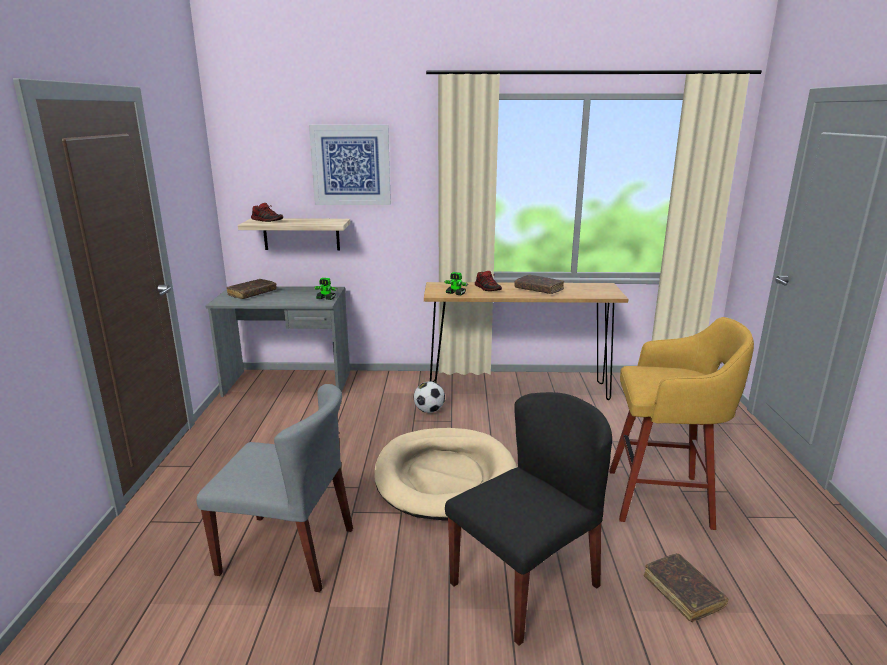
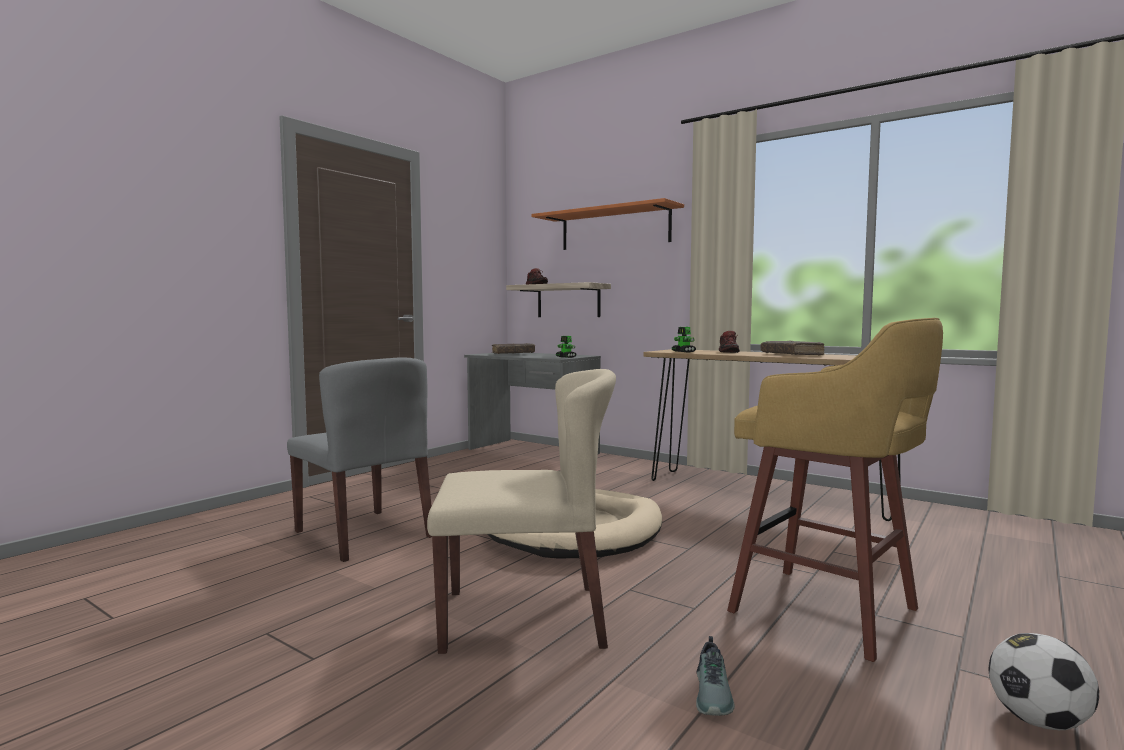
camera: 35 degrees right, 15 degrees down
picture [309,125,391,205] -> orange shelf [531,198,684,250]
football [414,382,445,413] -> football moved to [988,633,1099,730]
black chair [445,392,612,645] -> beige chair [427,369,616,654]
brown book [644,553,728,622] -> shoe [696,636,735,716]

